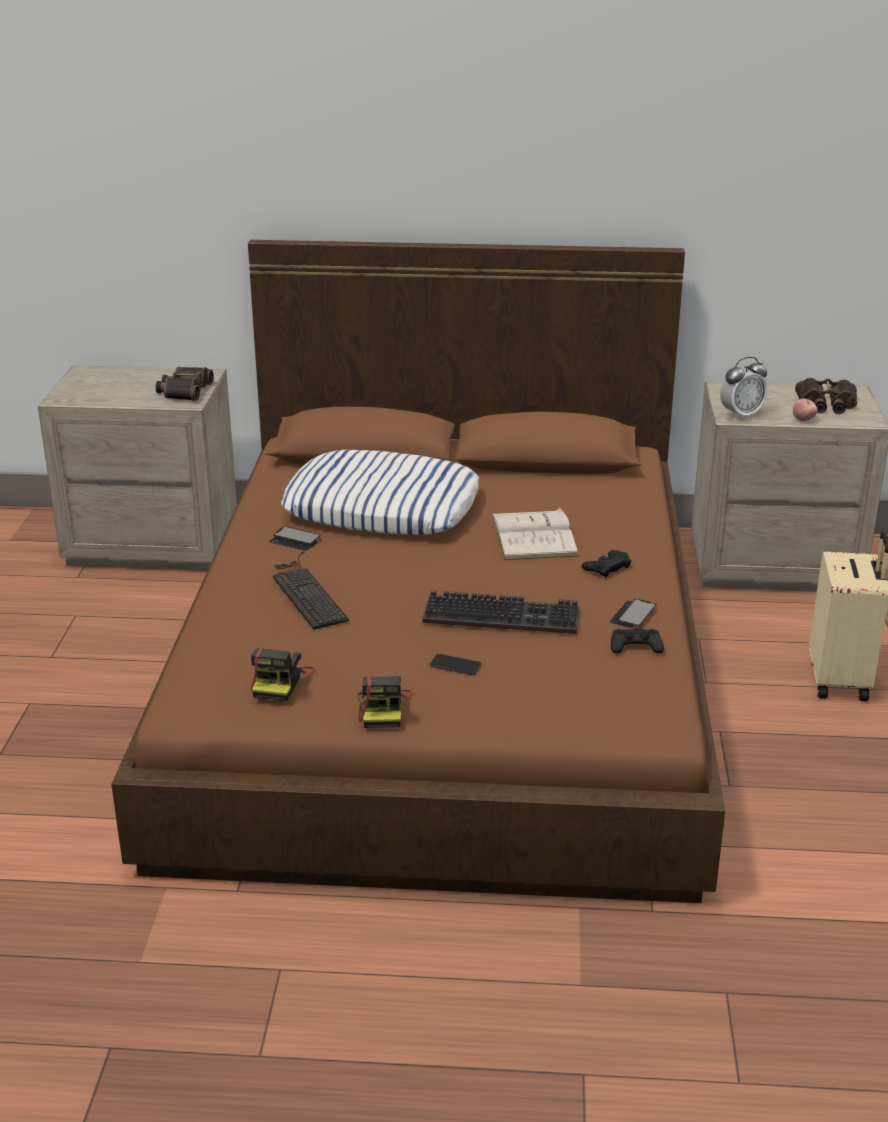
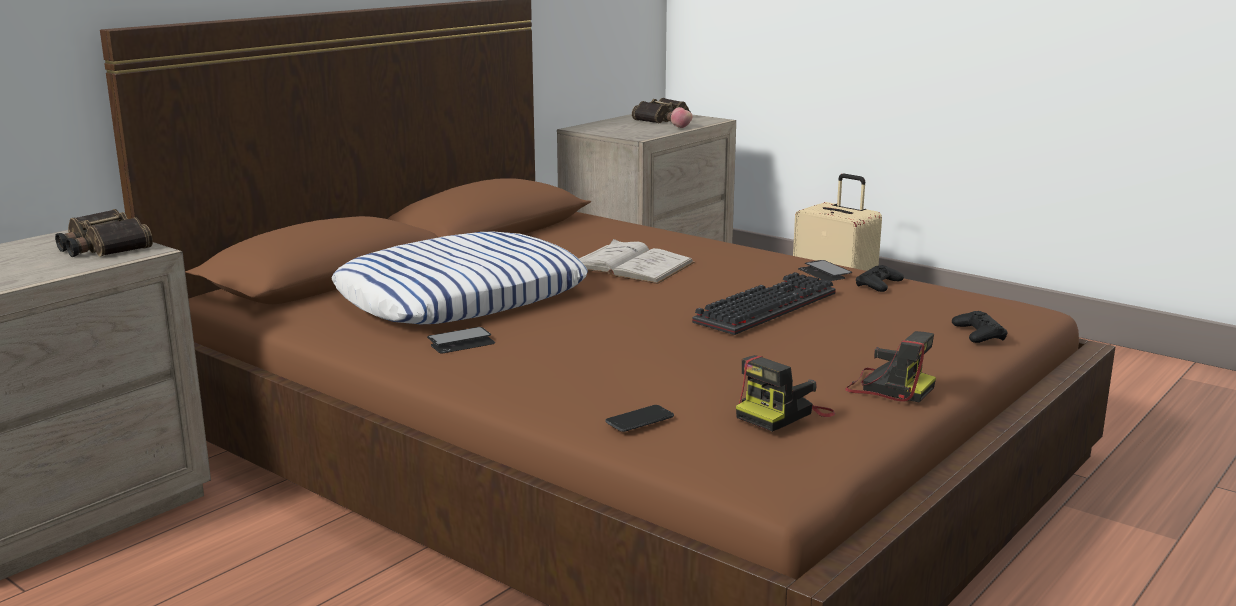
camera: 55 degrees left, 10 degrees down
camera [251,648,316,701] -> camera turned 90 degrees clockwise [736,355,835,432]
keyboard [273,551,349,630] -> none
phone [430,654,481,675] -> phone moved to [605,405,674,432]
black game controller [582,550,631,578] -> black game controller moved to [952,311,1008,343]
alarm clock [720,357,767,420] -> none

